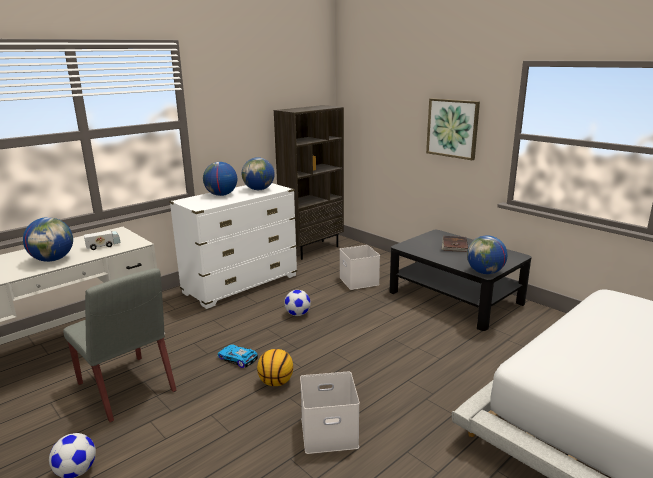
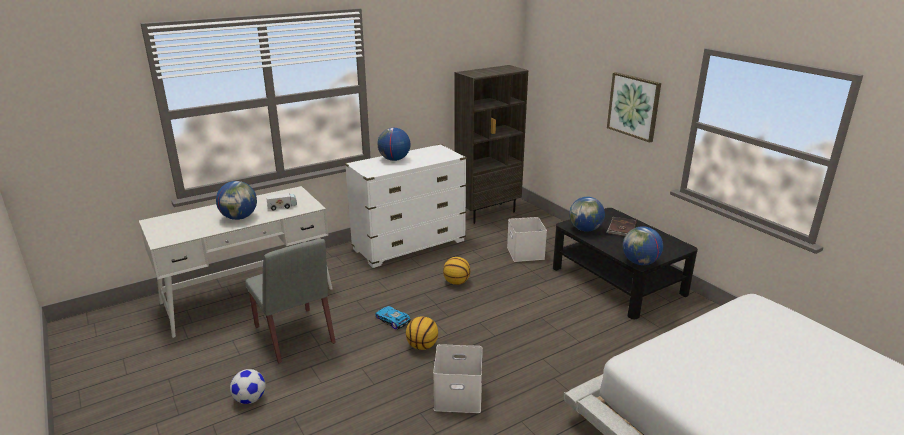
camera: 10 degrees right, 5 degrees up
globe [242,157,275,190] -> globe moved to [569,197,605,231]
football [284,290,311,316] -> basketball [443,257,470,285]

